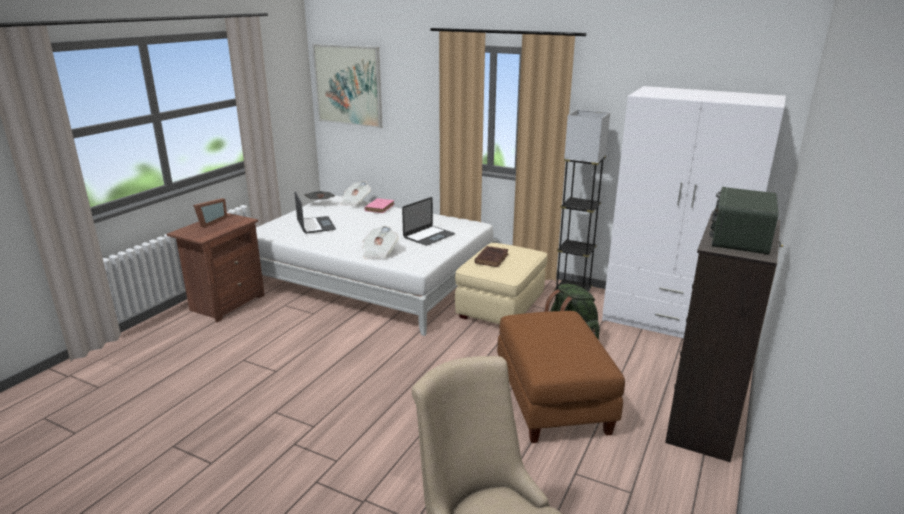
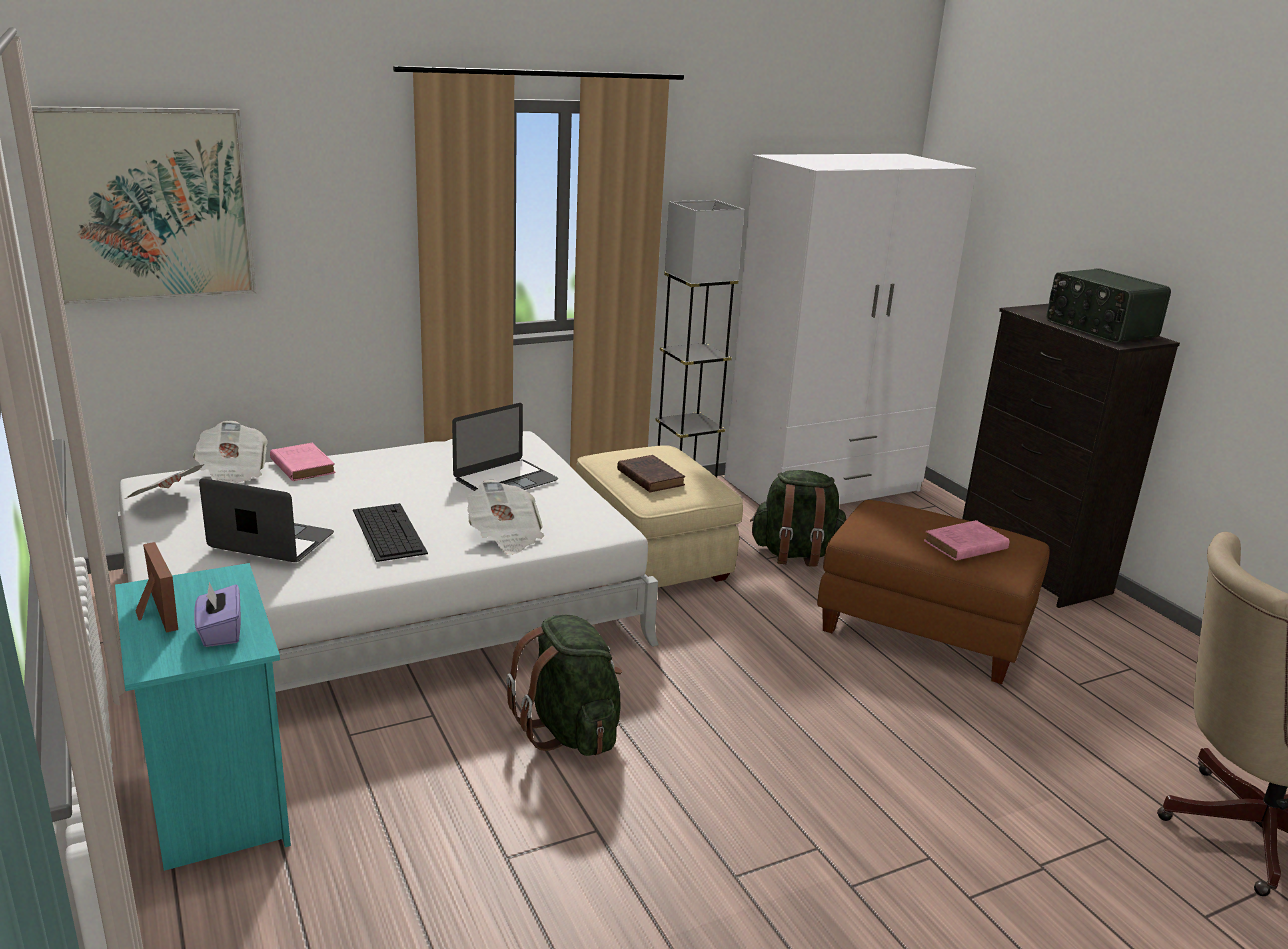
camera: 55 degrees left, 0 degrees up
brown nightstand [167,213,265,322] -> turquoise nightstand [115,563,291,871]
laptop [402,197,455,246] -> laptop turned 60 degrees clockwise [452,403,558,491]
none -> purple tissue box [194,582,241,647]
none -> keyboard [353,503,428,562]
none -> green backpack [506,615,622,756]
none -> pink book [924,520,1009,561]

